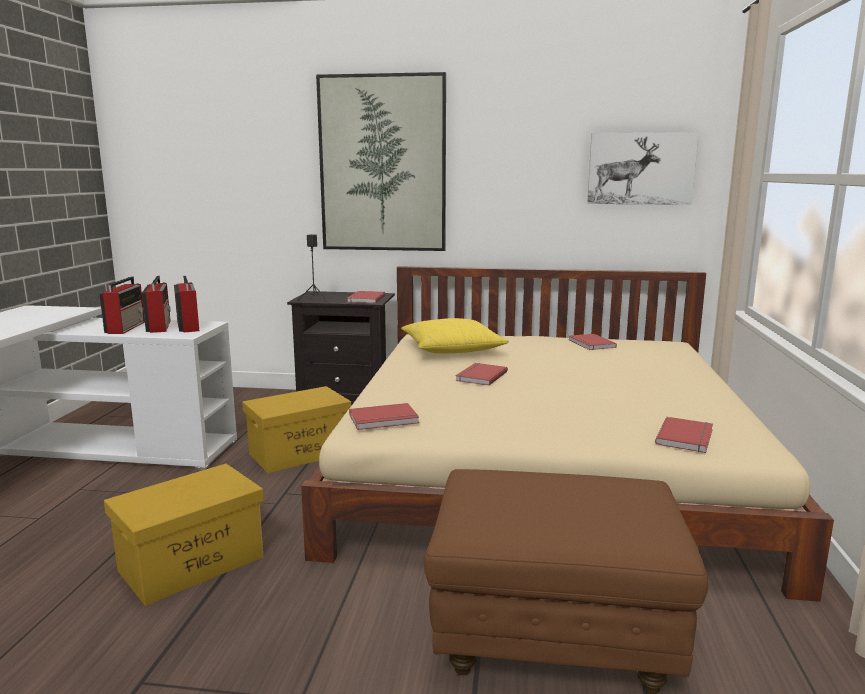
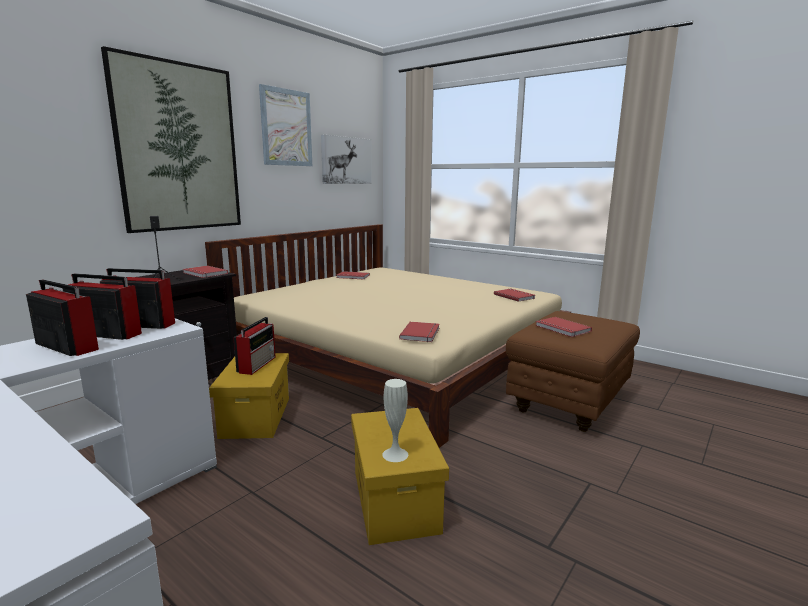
camera: 60 degrees left, 0 degrees up
yellow pillow [401,318,509,354] -> none
red book [455,363,508,386] -> red book moved to [535,317,592,337]
none -> radio [233,317,276,375]
none -> picture [259,84,312,166]
none -> white vase [382,379,408,462]

